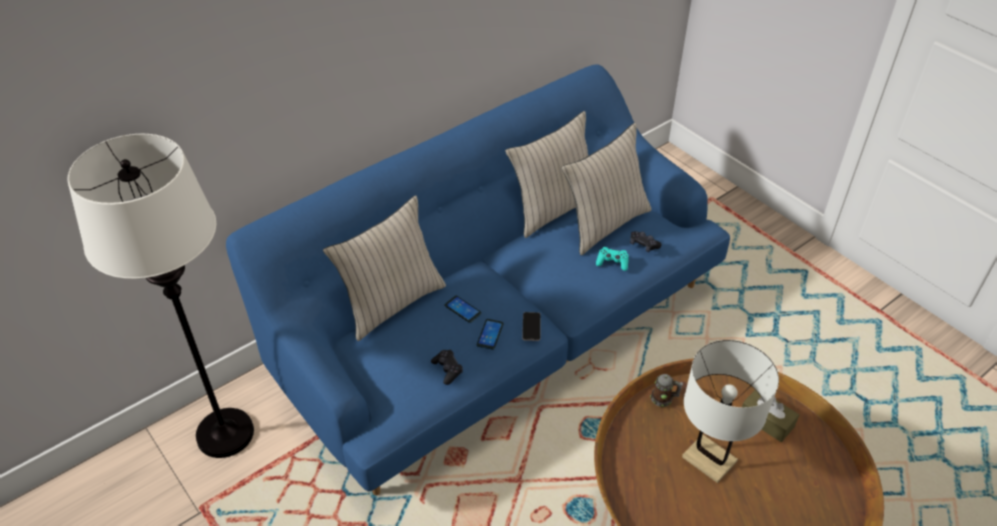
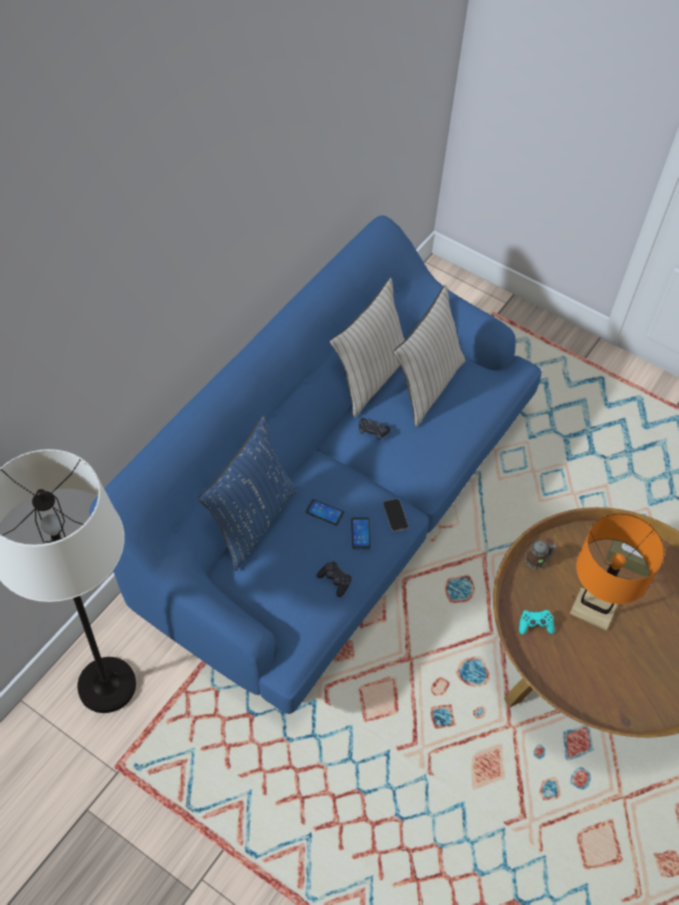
camera: 20 degrees left, 10 degrees up
beige pillow [323,195,446,341] -> blue pillow [198,415,298,571]
turquoise game controller [596,247,629,271] -> turquoise game controller moved to [519,610,554,634]
black game controller [630,231,662,252] -> black game controller moved to [359,418,390,440]
white table lamp [682,340,779,483] -> orange table lamp [570,513,664,631]

